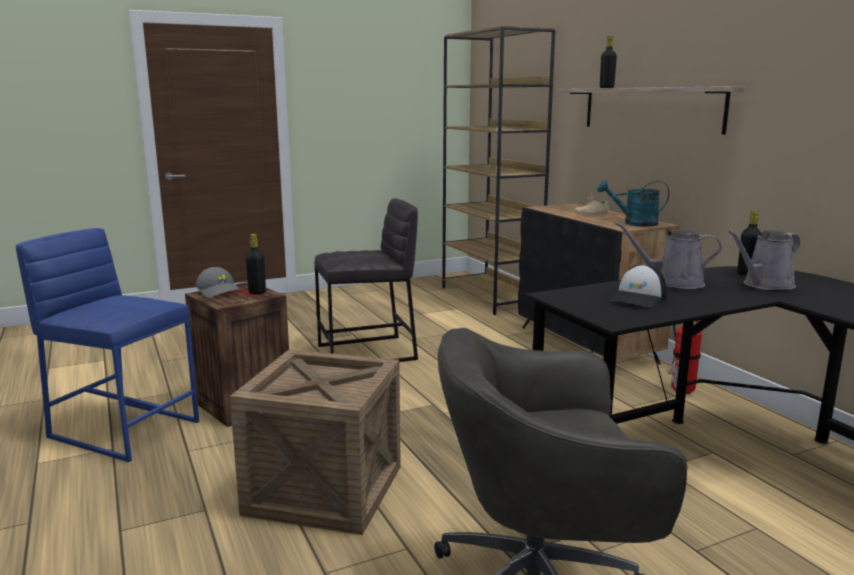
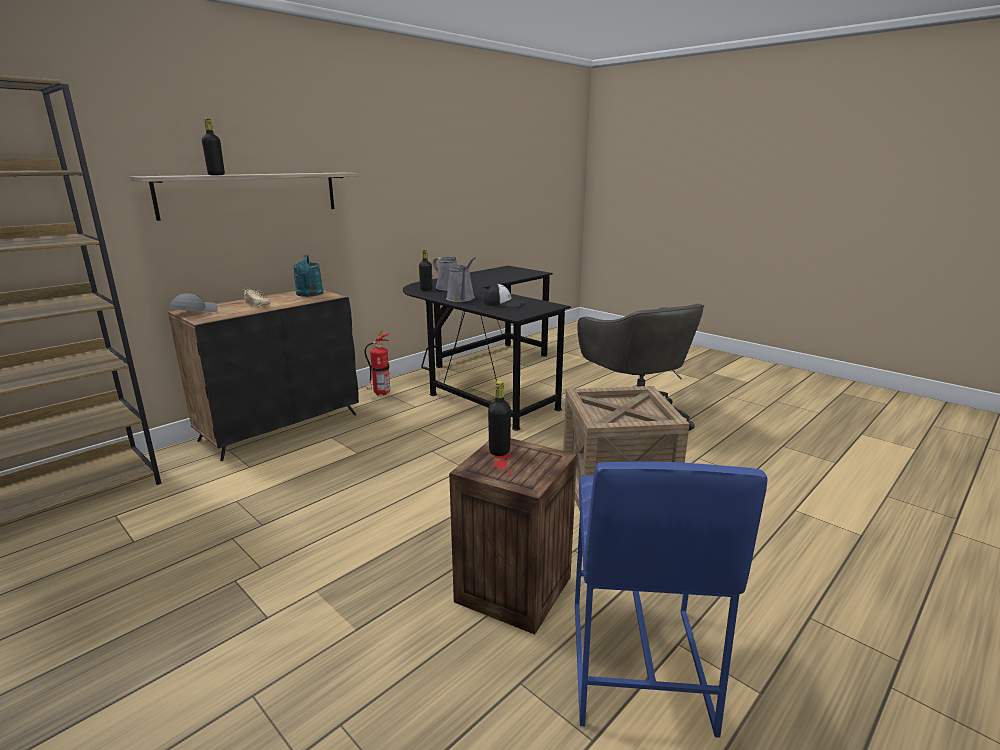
camera: 110 degrees left, 5 degrees up
grey cap [196,267,242,298] -> grey cap moved to [170,293,218,312]
grey stool [315,198,418,362] -> none

